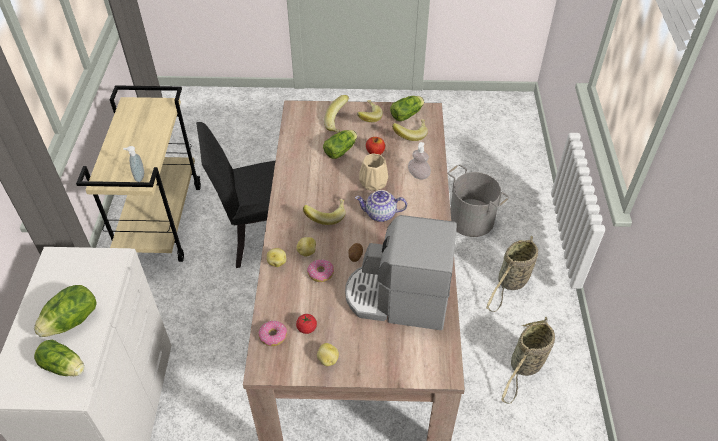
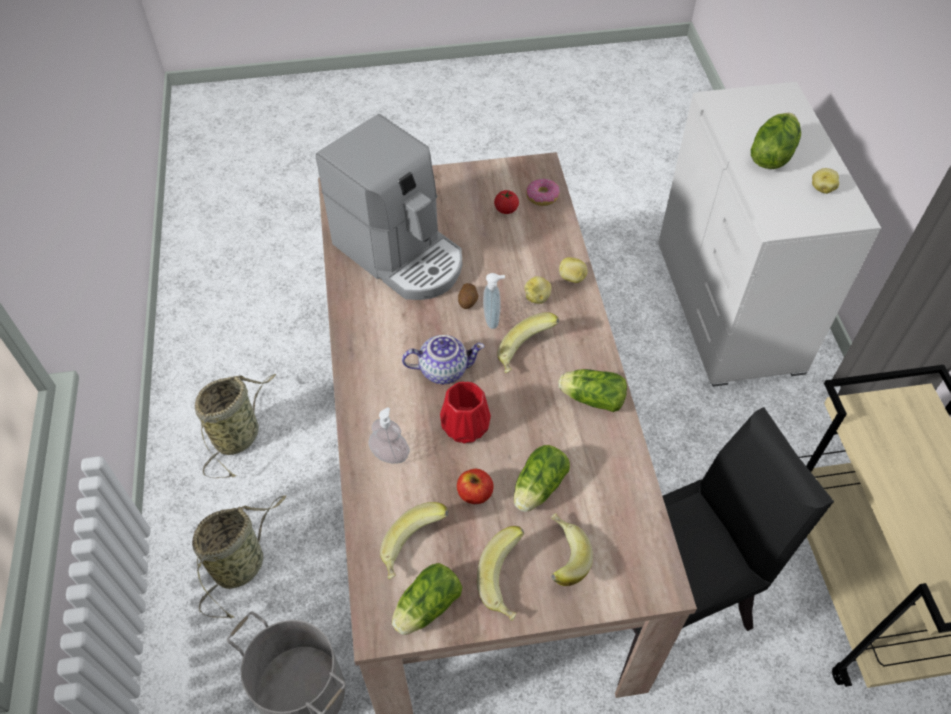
camera: 170 degrees right, 5 degrees up
lettuce [34,340,84,376] -> lettuce moved to [559,369,627,412]
soap dispenser [123,146,144,182] -> soap dispenser moved to [483,273,505,329]
donut [307,259,334,282] -> none
potato [317,343,339,366] -> potato moved to [812,168,839,194]
coffee machine [345,215,457,330] -> coffee machine turned 45 degrees clockwise [316,114,462,300]
beige vase [359,154,388,191] -> red vase [440,382,491,444]

